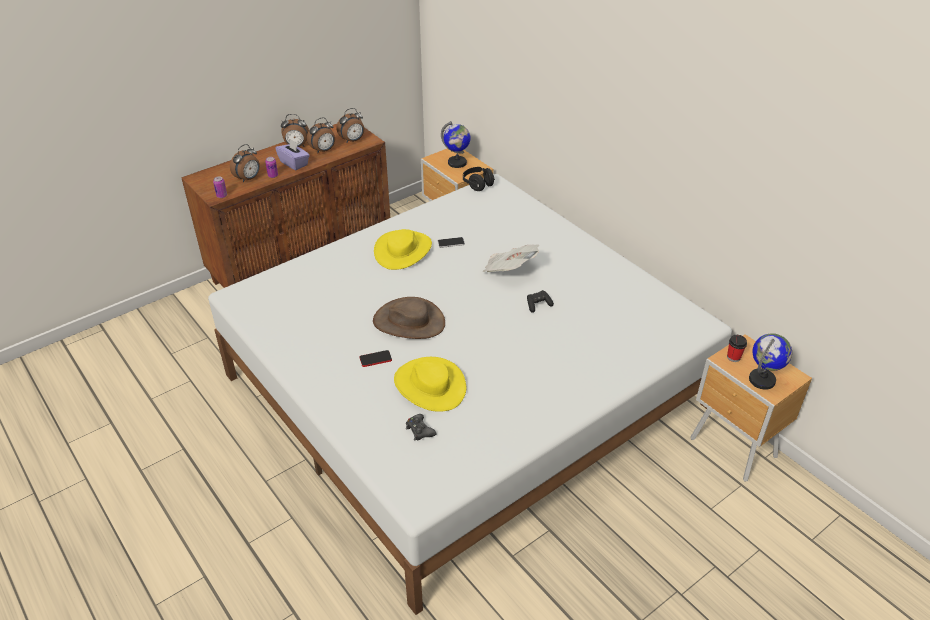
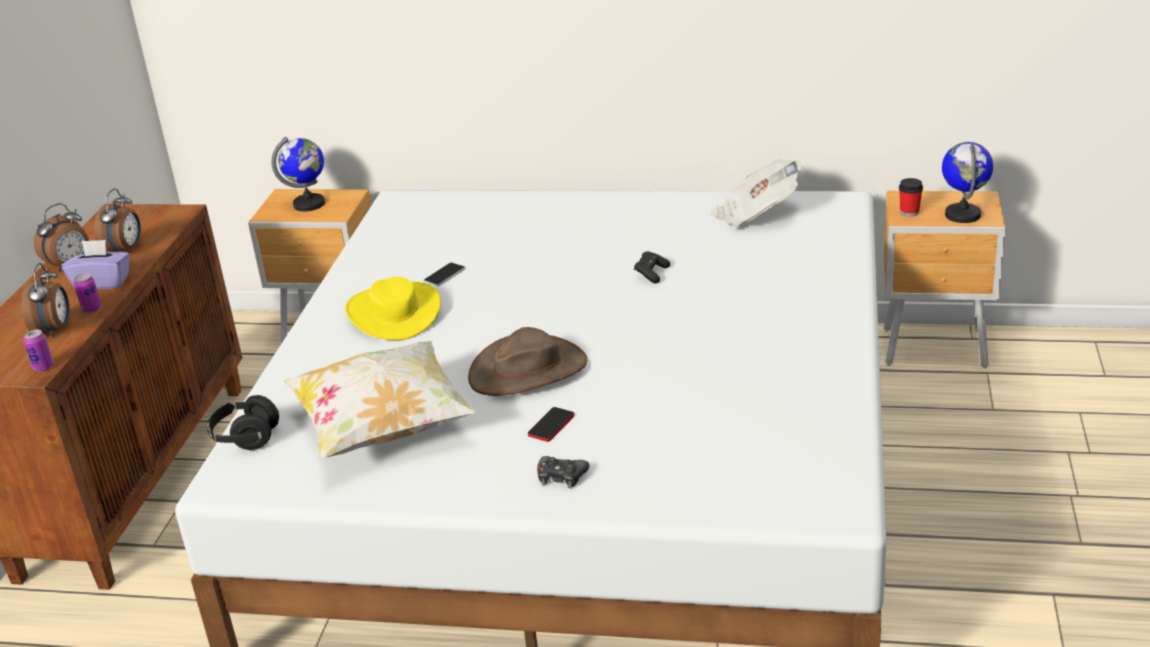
camera: 40 degrees left, 10 degrees down
alarm clock [337,108,364,143] -> none
yellow hat [394,357,466,412] -> none
black game controller [406,414,437,441] -> black game controller moved to [537,456,589,488]
black headphones [463,167,495,191] -> black headphones moved to [206,395,279,450]
newspaper [483,244,539,272] -> newspaper moved to [711,159,803,227]
none -> pillow [284,340,477,460]

